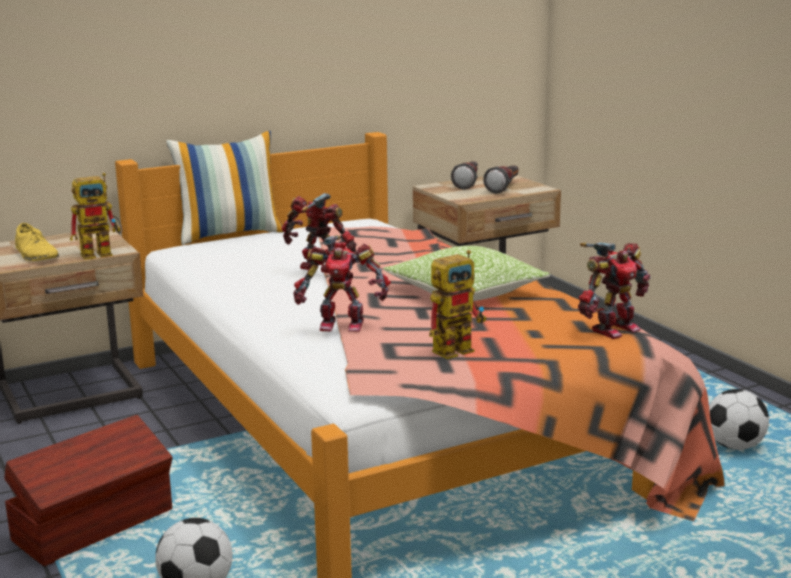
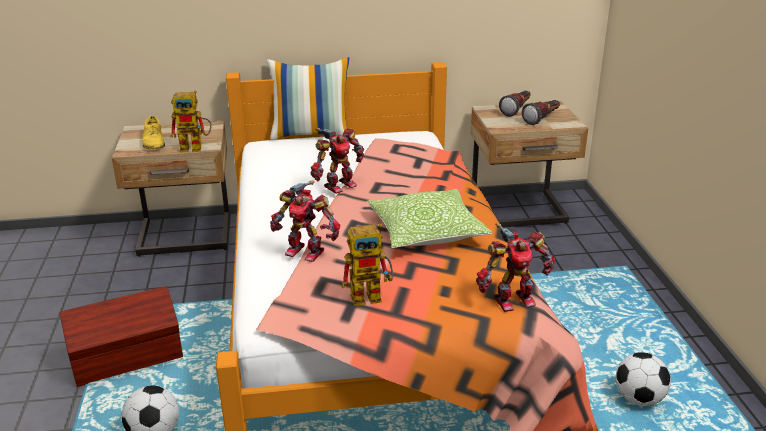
camera: 20 degrees right, 10 degrees up
toy robot [282,193,356,273] -> toy robot turned 90 degrees clockwise [311,128,364,194]

